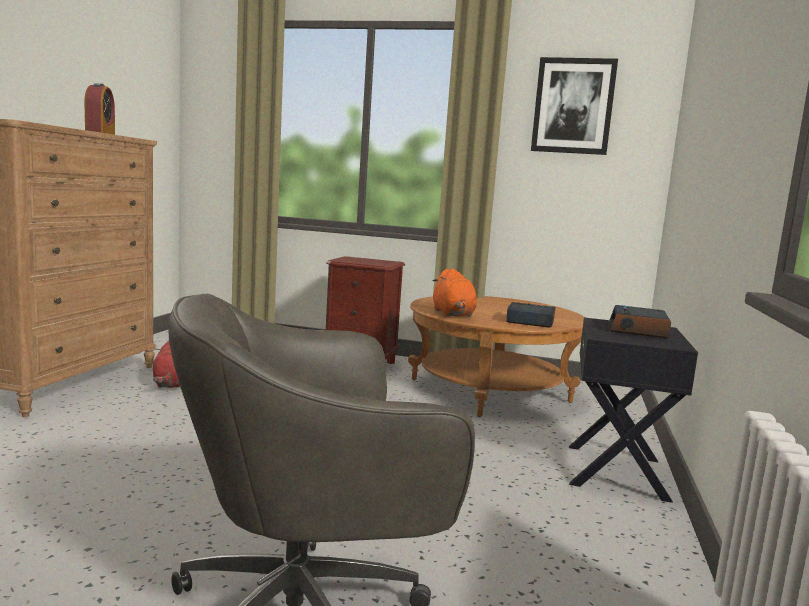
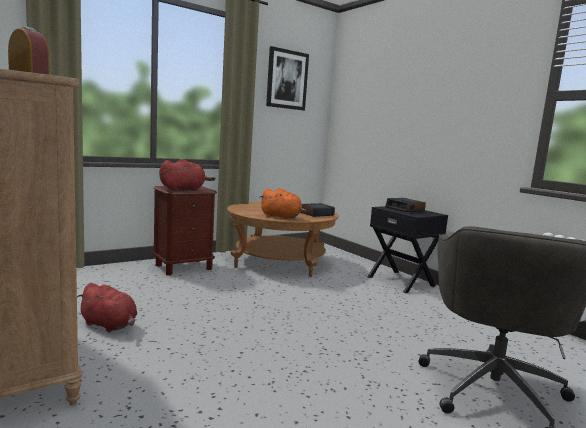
camera: 50 degrees left, 0 degrees up
none -> red plush toy [159,159,215,191]

